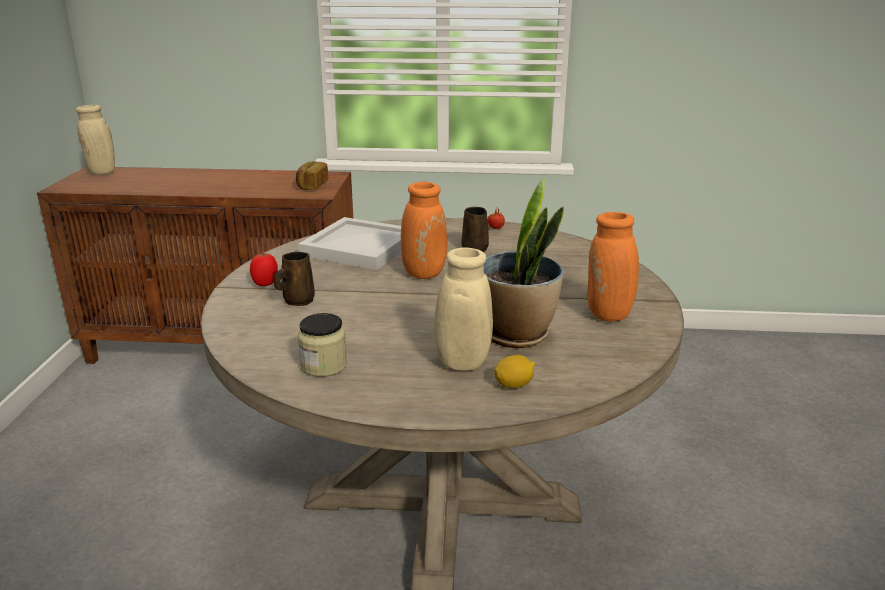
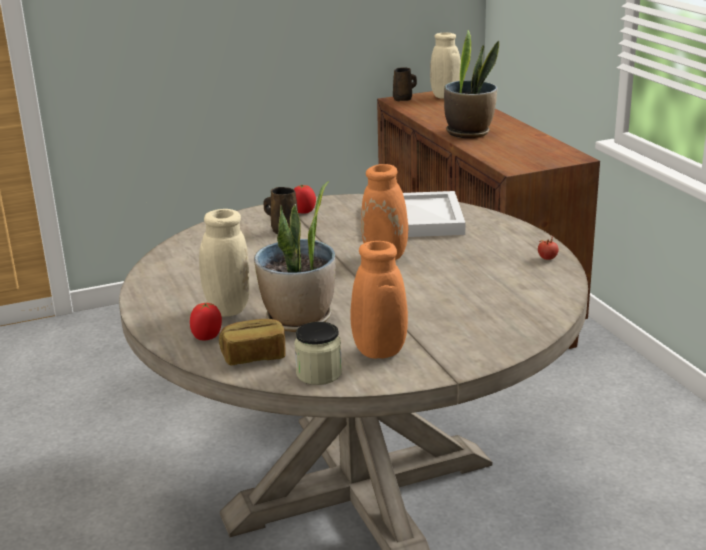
camera: 65 degrees right, 0 degrees up
bread [296,161,328,190] -> bread moved to [219,319,286,365]
jar [298,313,347,377] -> jar moved to [294,322,342,385]
brown mug [461,207,489,252] -> brown mug moved to [393,67,417,101]
lemon [494,355,535,389] -> tomato [190,303,222,340]
none -> potted plant [444,30,499,138]

